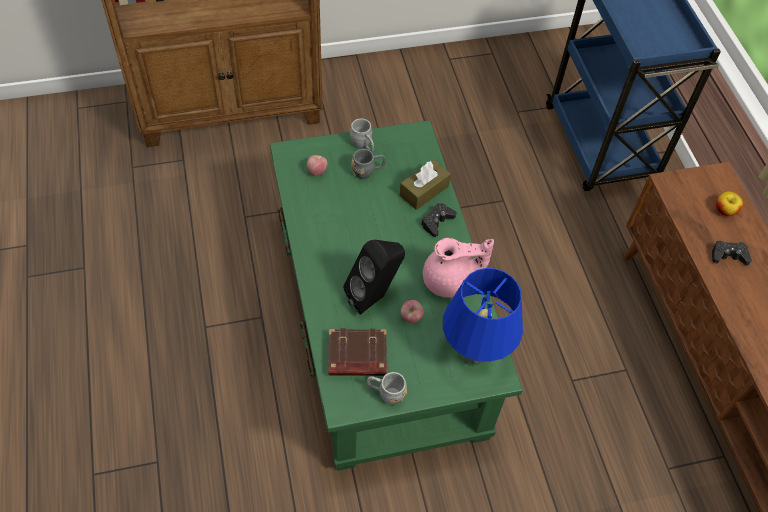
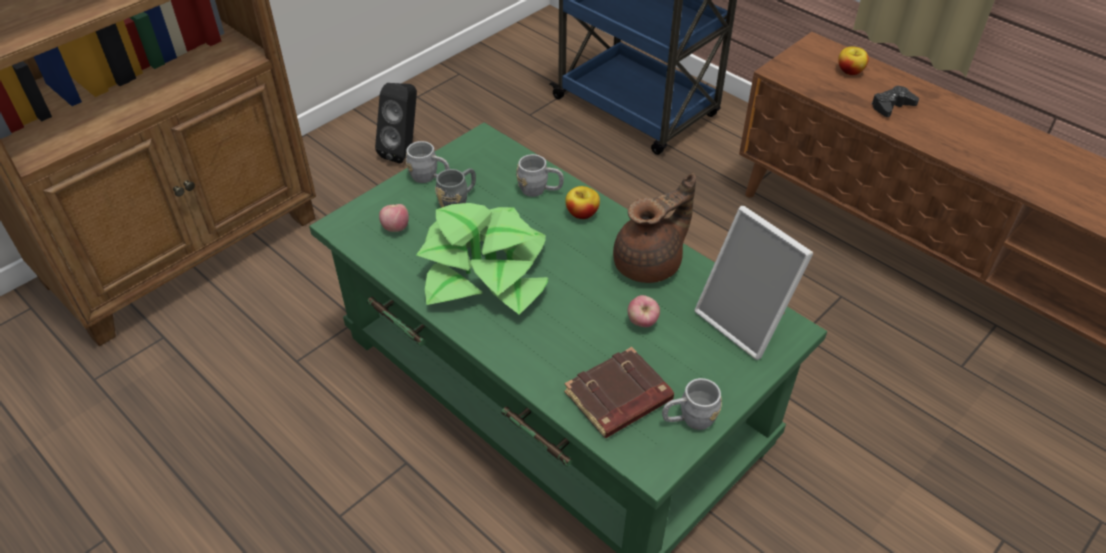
camera: 30 degrees left, 10 degrees down
black speaker [343,240,405,315] -> black speaker moved to [375,83,417,164]
brown tissue box [399,160,451,210] -> grey mug [516,154,564,197]
black game controller [421,203,457,237] -> apple [565,186,600,219]
pink teapot [423,238,494,298] -> brown teapot [613,173,696,283]
blue table lamp [443,268,523,364] -> picture frame [694,206,813,360]
none -> potted plant [416,203,548,315]

